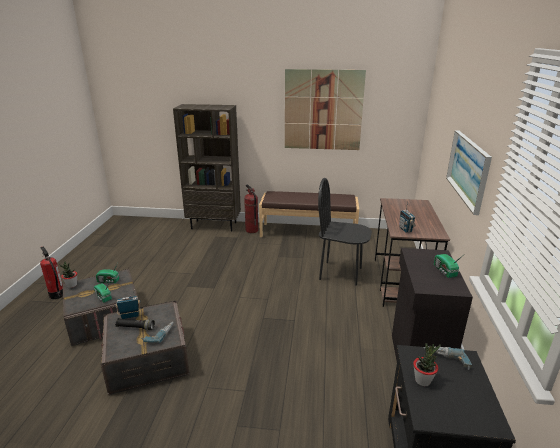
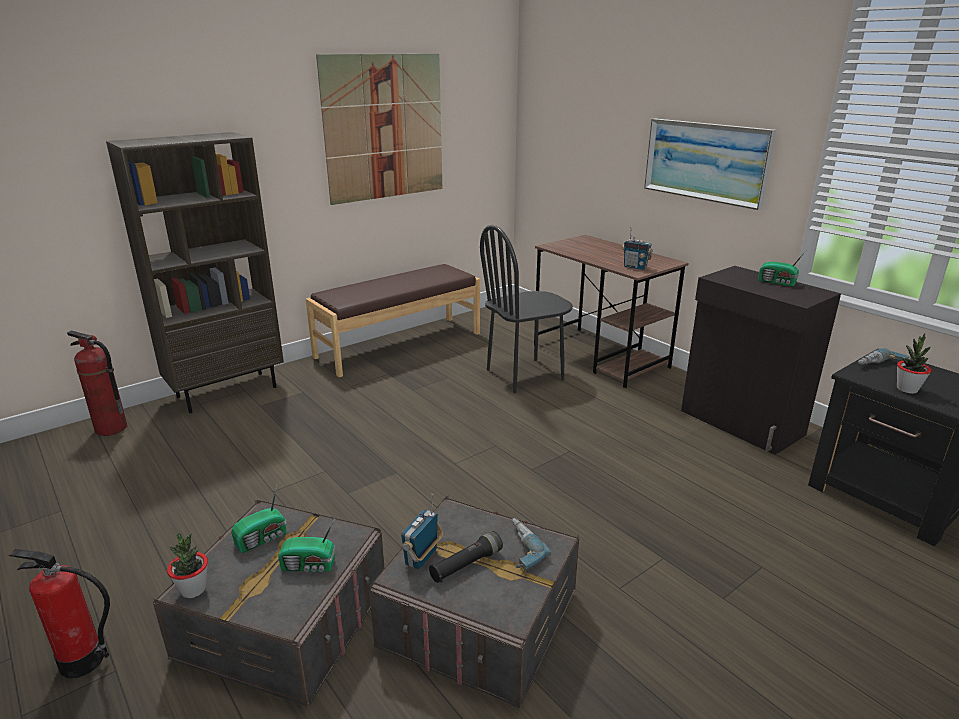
camera: 45 degrees left, 0 degrees up
fire extinguisher [244,185,258,233] -> fire extinguisher moved to [67,331,127,436]

